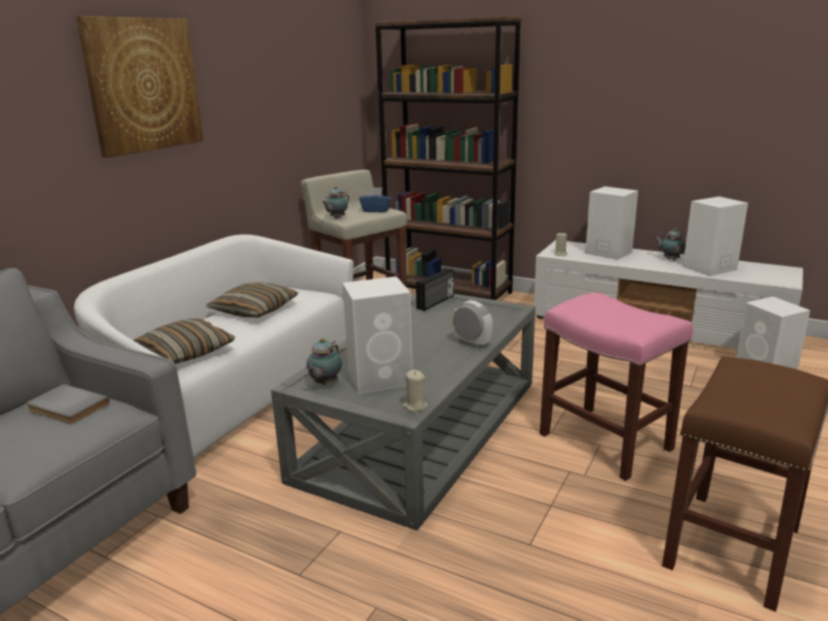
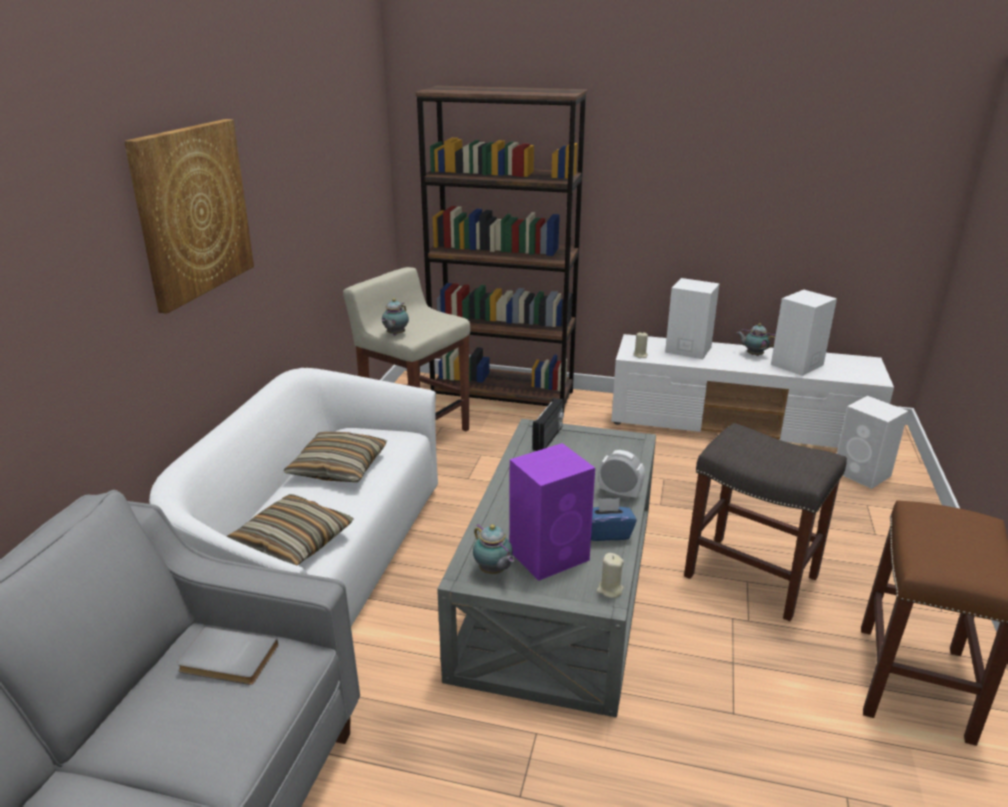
camera: 15 degrees left, 5 degrees up
teapot [306,338,342,385] -> teapot turned 45 degrees counterclockwise [473,524,515,574]
white speaker [342,276,413,394] -> purple speaker [509,443,595,581]
blue tissue box [359,187,392,212] -> blue tissue box moved to [591,498,637,541]
pink stool [540,292,693,481] -> grey stool [684,423,847,621]

